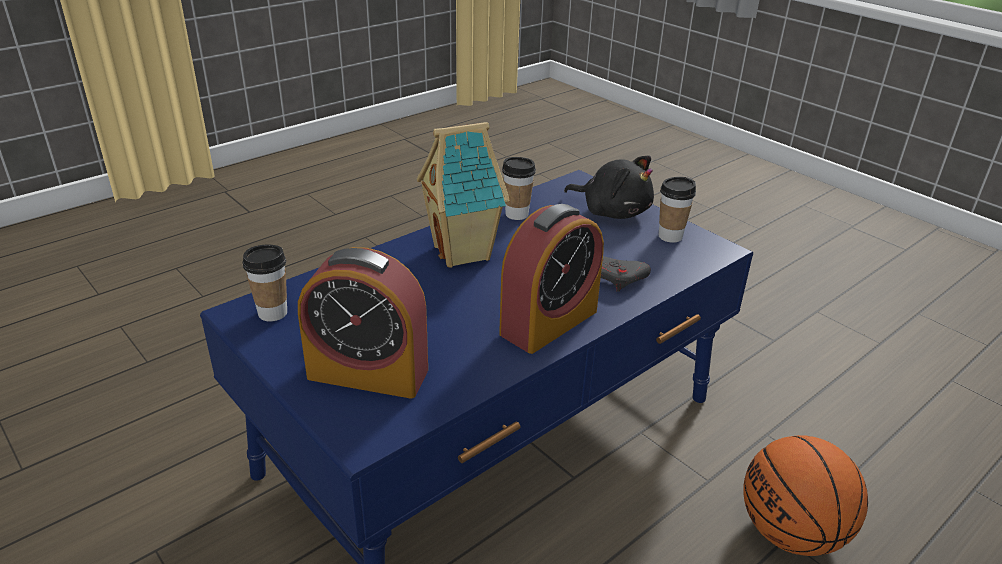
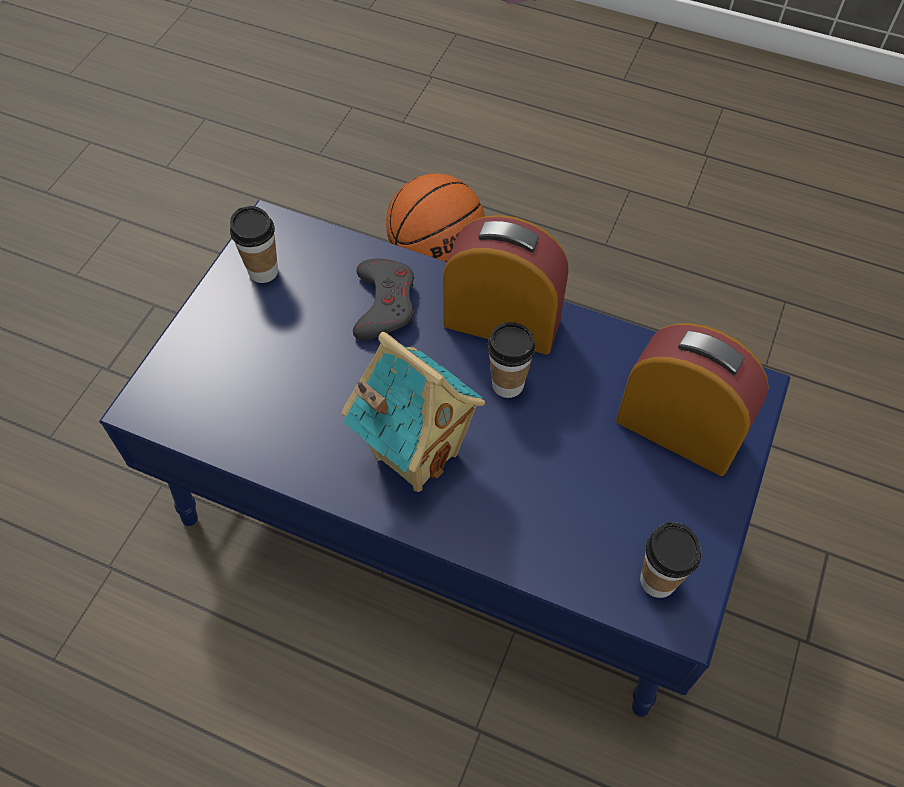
camera: 115 degrees left, 25 degrees up
alarm clock [298,247,428,399] -> alarm clock turned 45 degrees counterclockwise [616,323,769,476]
cup [502,157,536,220] -> cup moved to [488,322,536,398]
black plush toy [564,156,654,219] -> none

